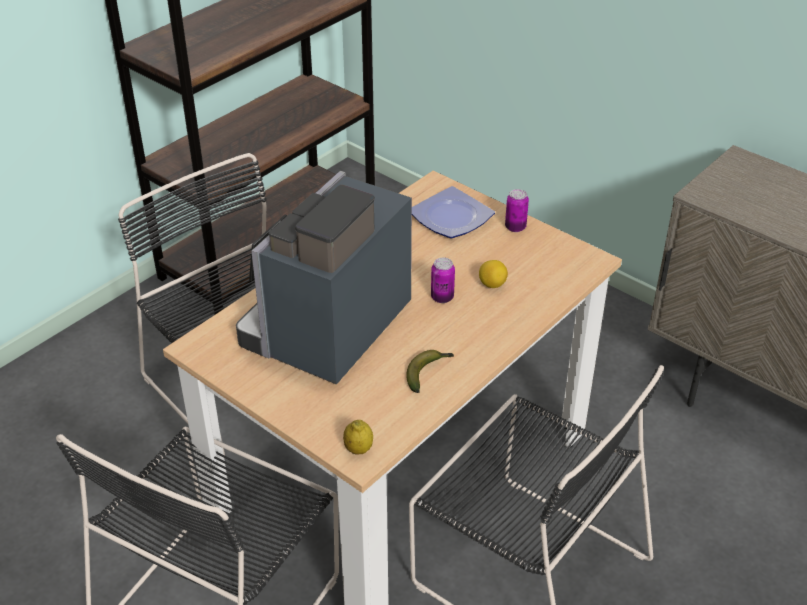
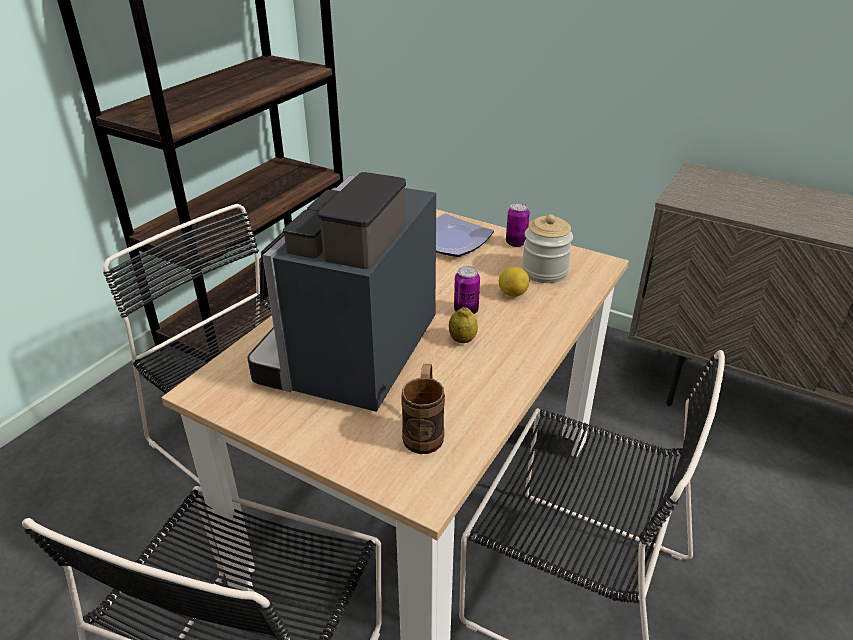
camera: 10 degrees left, 5 degrees down
lemon [343,420,373,455] -> lemon moved to [449,307,478,343]
banana [406,350,454,393] -> none
none -> brown mug [401,364,445,454]
none -> jar [522,214,573,283]

